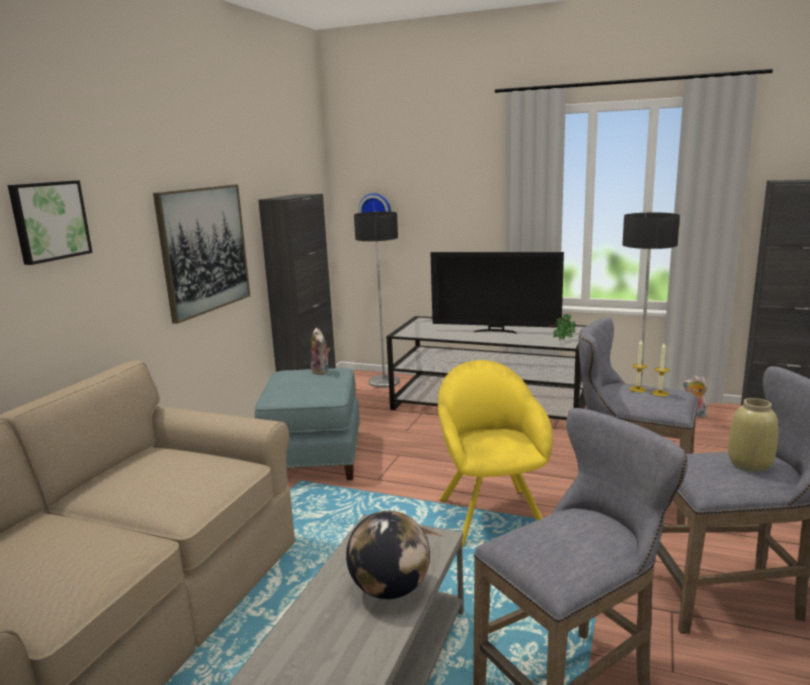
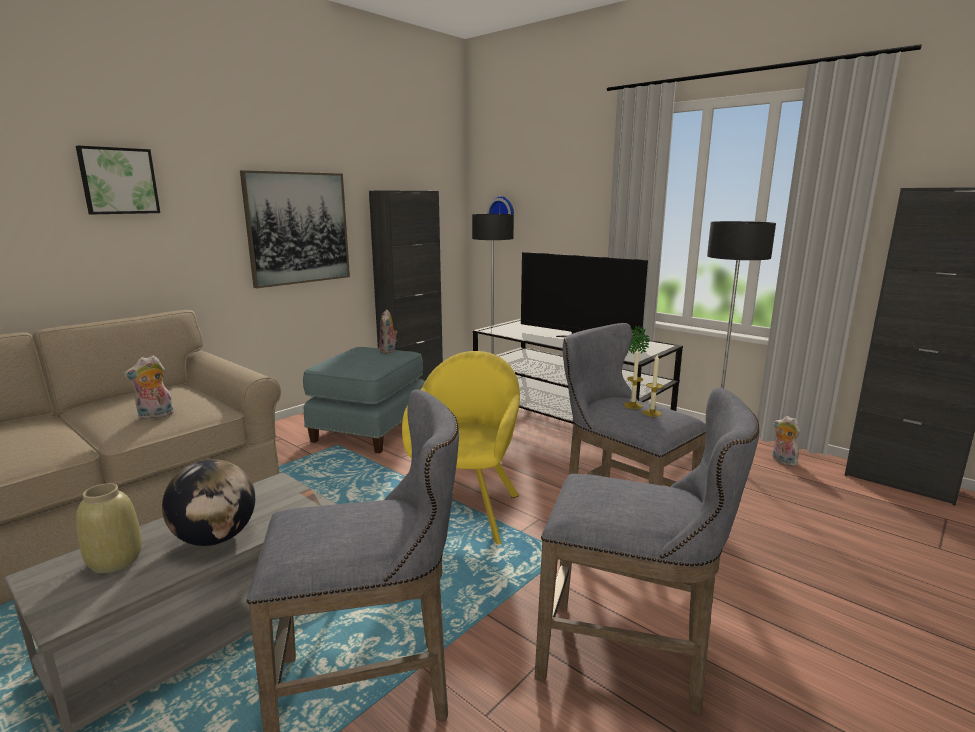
camera: 20 degrees right, 0 degrees up
beige vase [728,398,778,472] -> beige vase moved to [76,483,142,573]
none -> plush toy [123,355,174,420]

